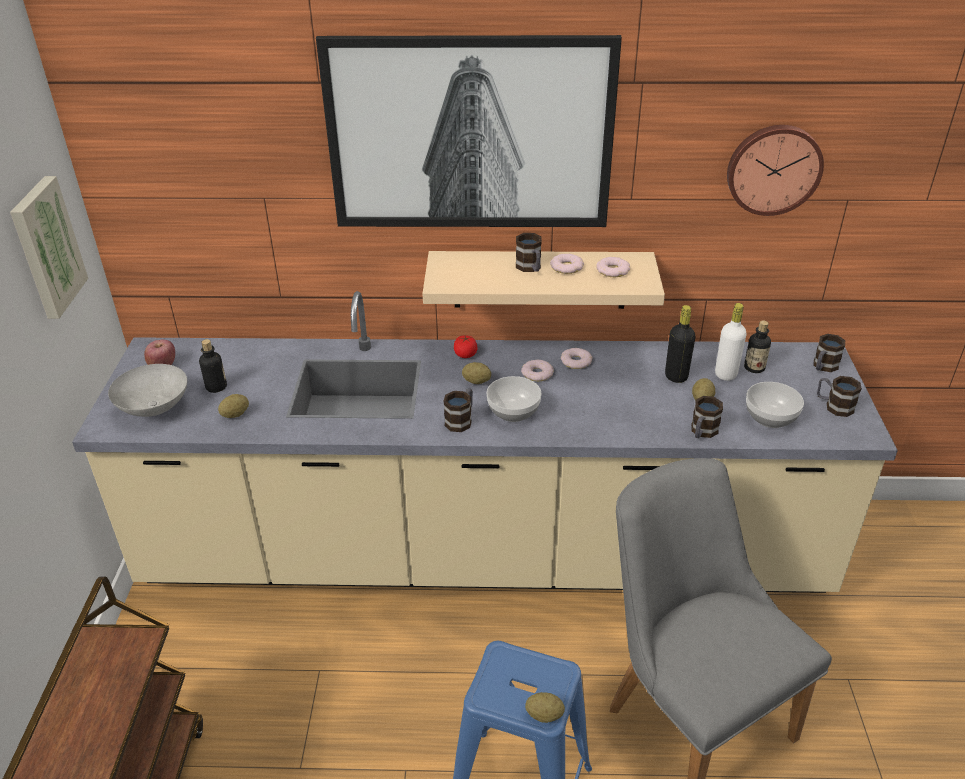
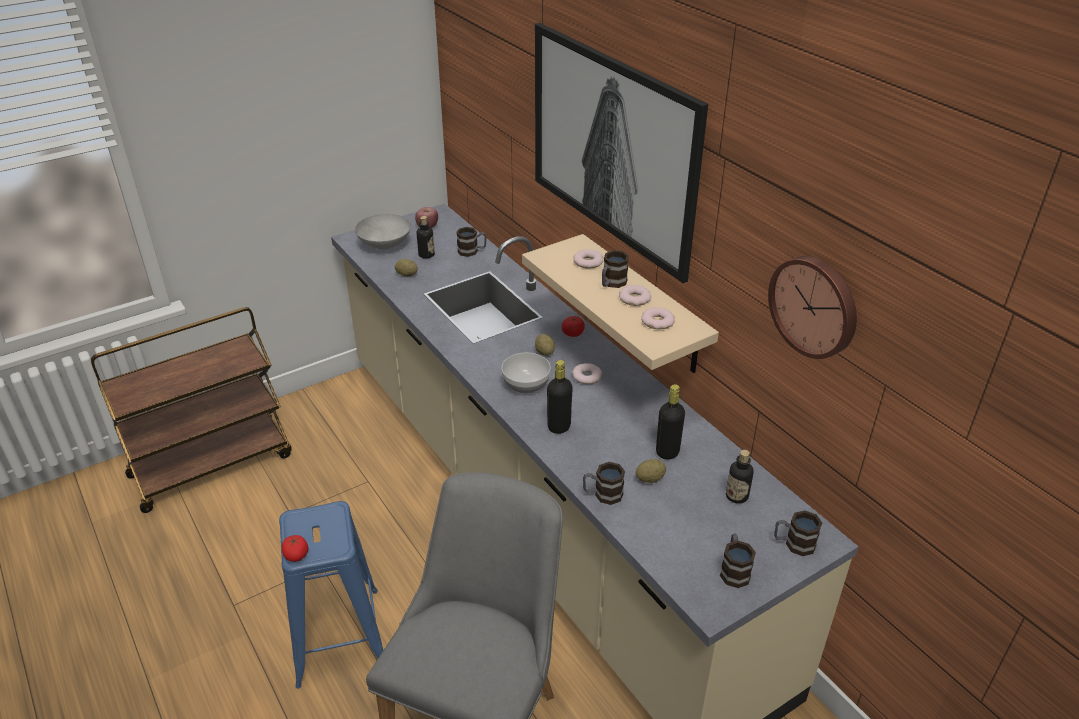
camera: 55 degrees right, 0 degrees up
picture [10,176,88,319] -> none
mug [443,388,473,432] -> mug moved to [456,227,486,257]
potato [525,692,565,723] -> tomato [282,535,308,562]
donut [561,348,593,369] -> donut moved to [573,249,603,269]
white bottle [715,303,747,381] -> none
bowl [746,382,804,428] -> none
none -> black bottle [547,360,573,434]

